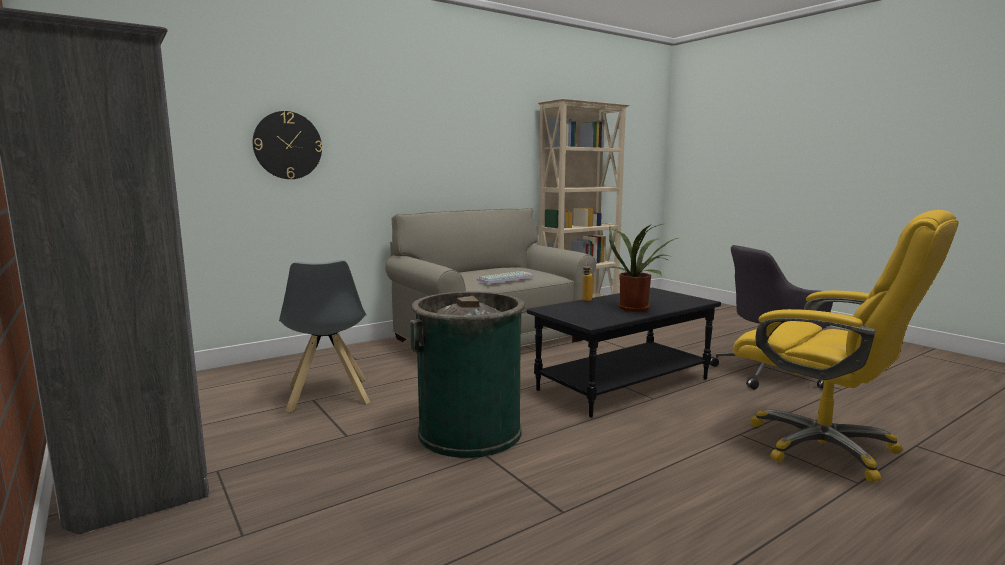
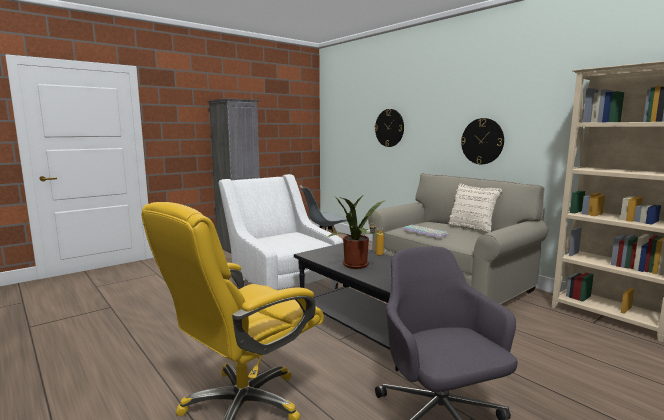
camera: 85 degrees right, 0 degrees up
green trash can [410,291,525,458] -> white armchair [218,174,343,290]
none -> beige pillow [449,184,502,233]
none -> wall clock [461,118,504,164]

